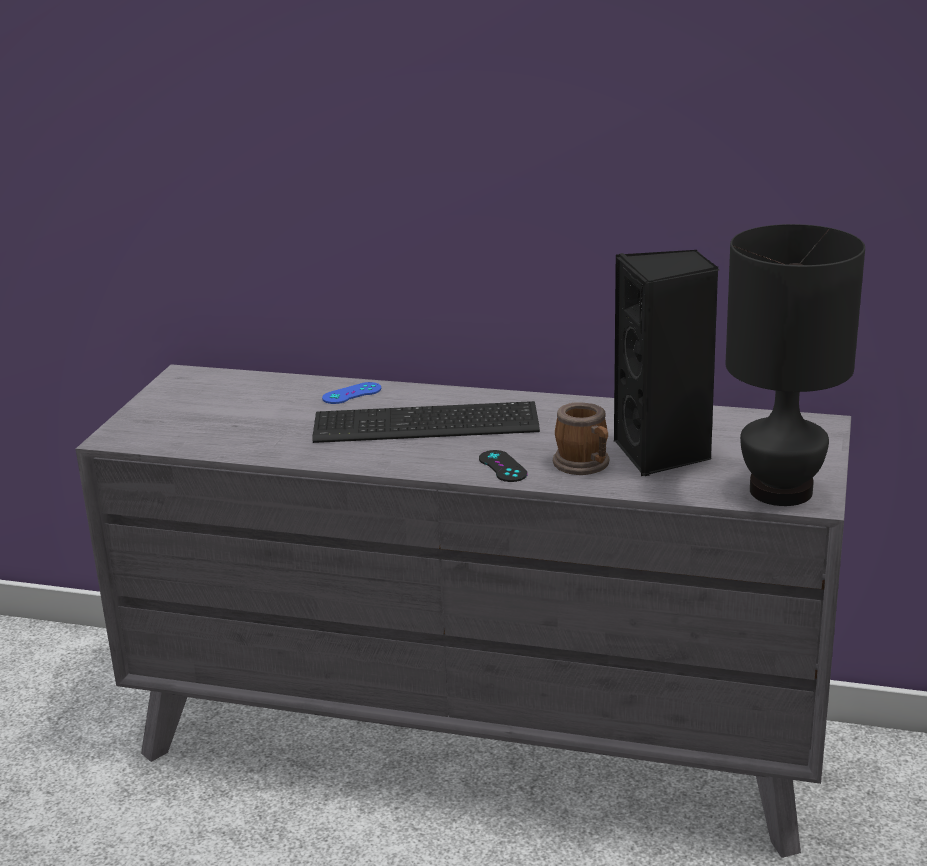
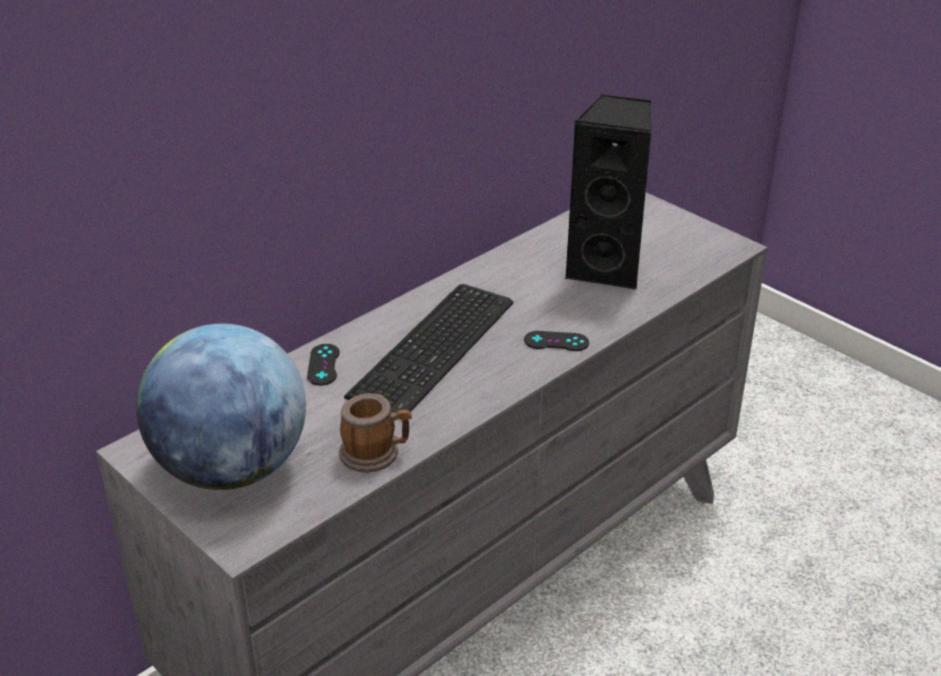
camera: 60 degrees left, 10 degrees up
blue game controller [322,382,381,404] -> black game controller [307,344,340,386]
mug [553,402,609,475] -> mug moved to [339,393,412,473]
black table lamp [726,224,865,506] -> none
none -> globe [136,323,306,490]

